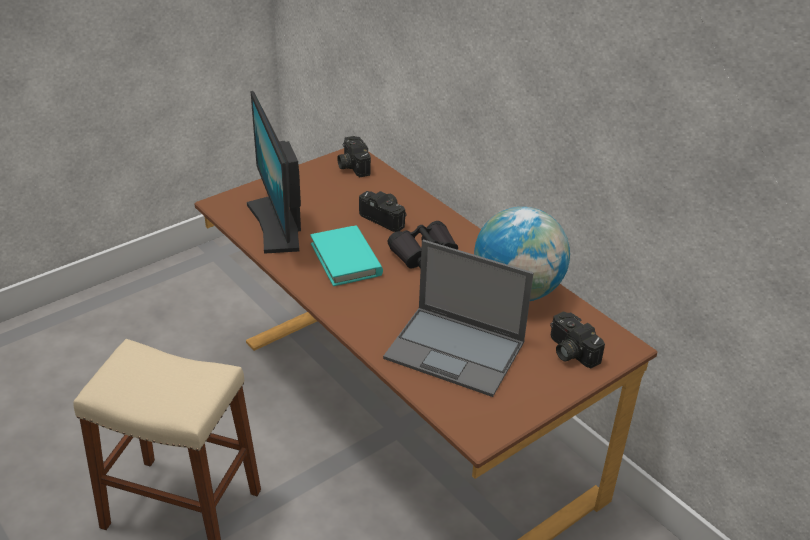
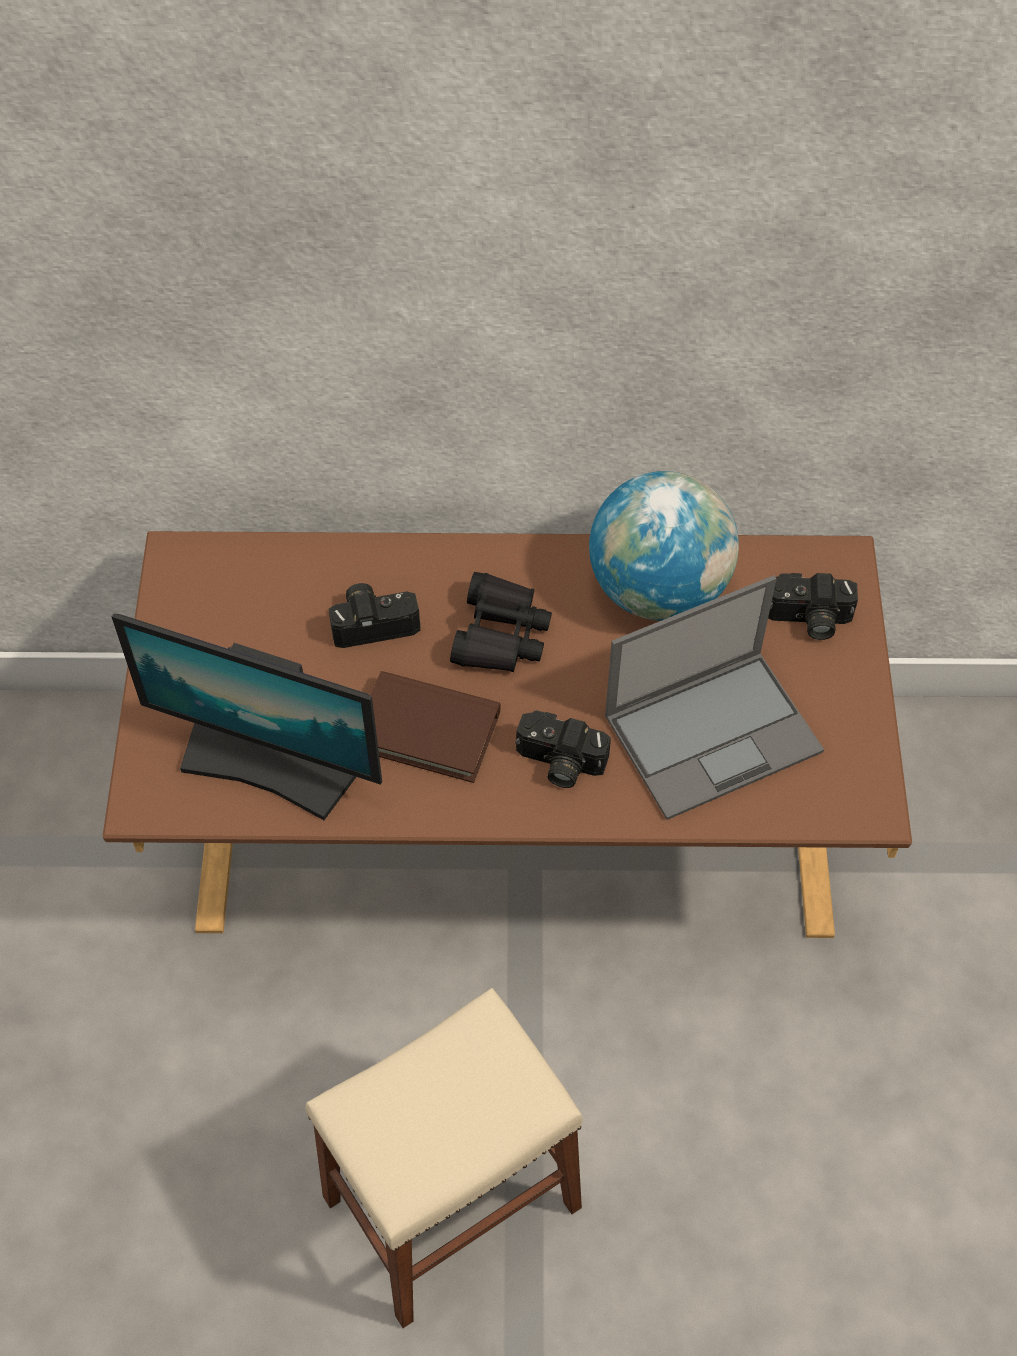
camera: 50 degrees left, 20 degrees up
turquoise book [310,226,383,286] -> brown book [371,671,501,783]
camera [337,136,371,177] -> camera moved to [516,711,611,788]

